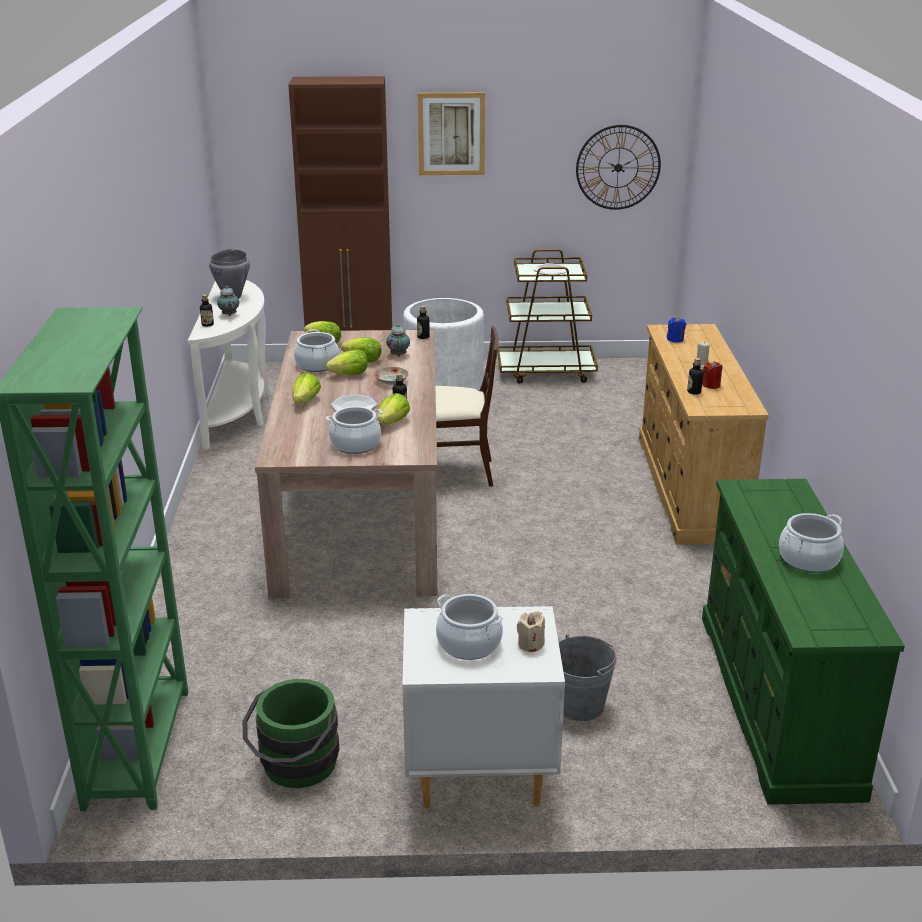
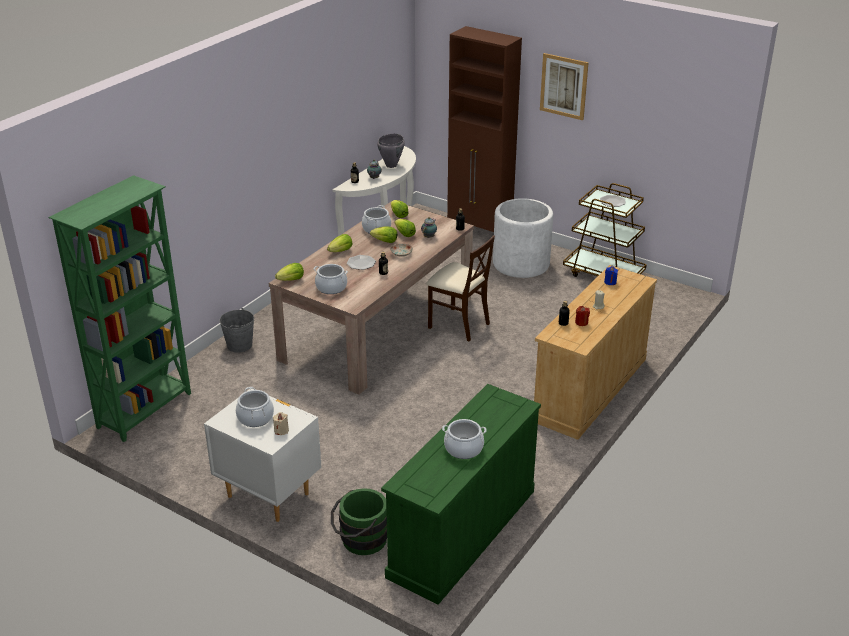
camera: 35 degrees right, 5 degrees up
green bucket [243,679,339,788] -> green bucket moved to [331,488,387,555]
lettuce [377,393,410,425] -> lettuce moved to [275,263,304,281]
grey bucket [559,635,617,721] -> grey bucket moved to [219,308,254,353]
wall clock [576,125,661,210] -> none

